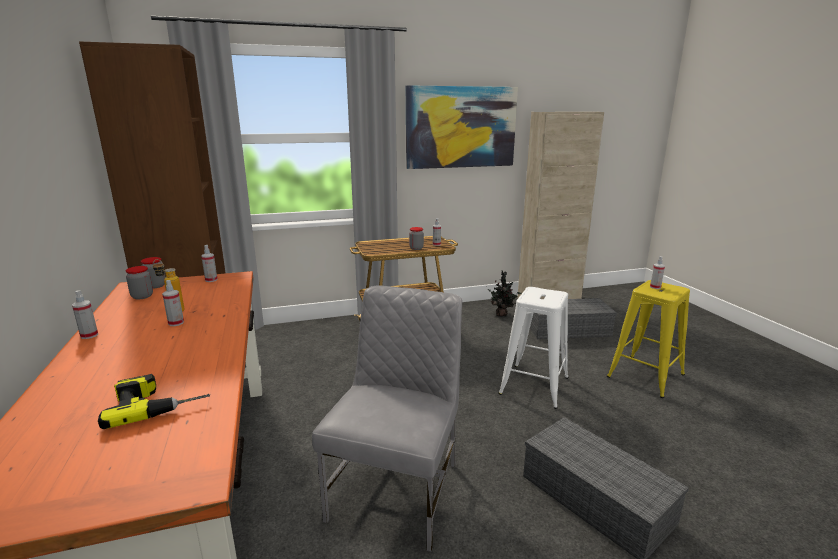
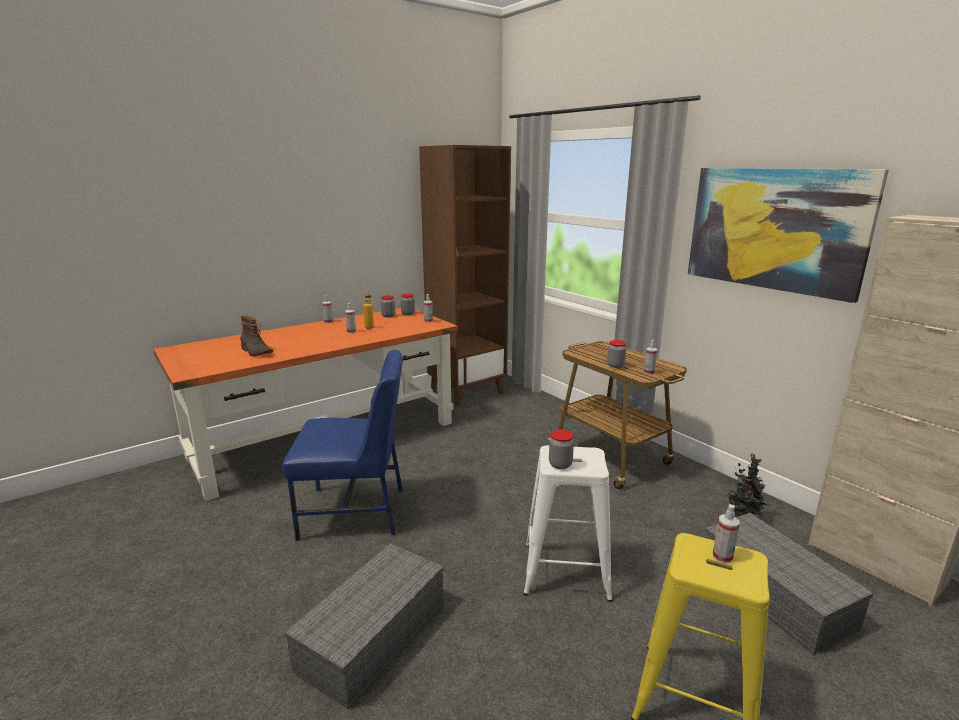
camera: 70 degrees right, 0 degrees up
power drill [98,374,210,429] -> boot [240,316,273,356]
grey chair [312,285,462,552] -> blue chair [282,350,403,541]
none -> jar [549,430,574,469]

